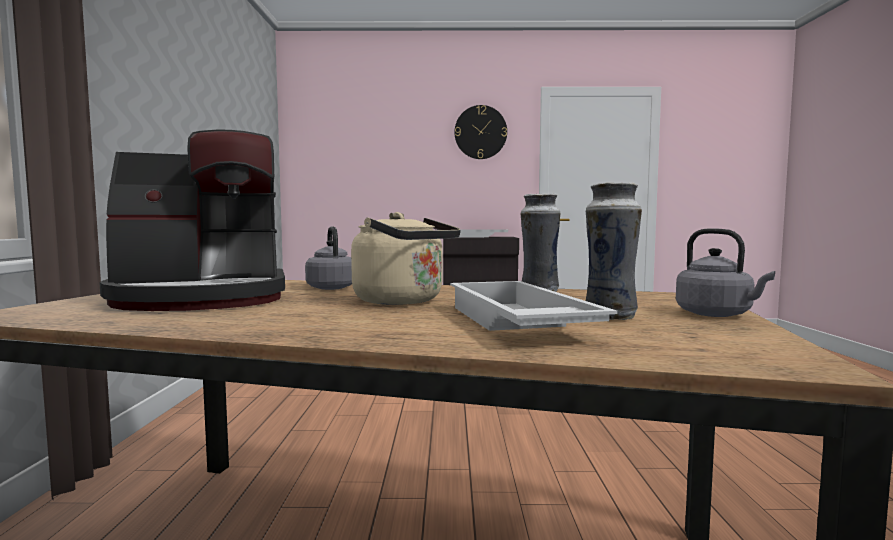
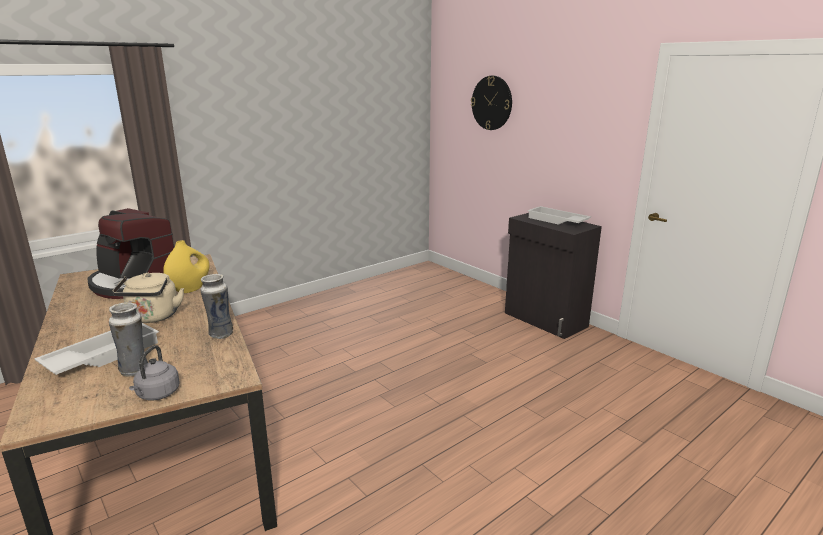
camera: 50 degrees right, 15 degrees up
grey kettle [305,226,352,290] -> yellow vase [163,240,210,293]
wall clock [454,105,507,159] -> wall clock moved to [471,76,512,130]

